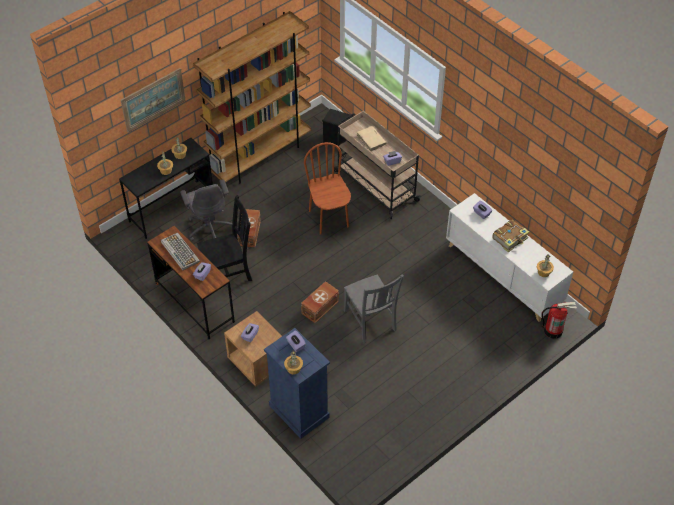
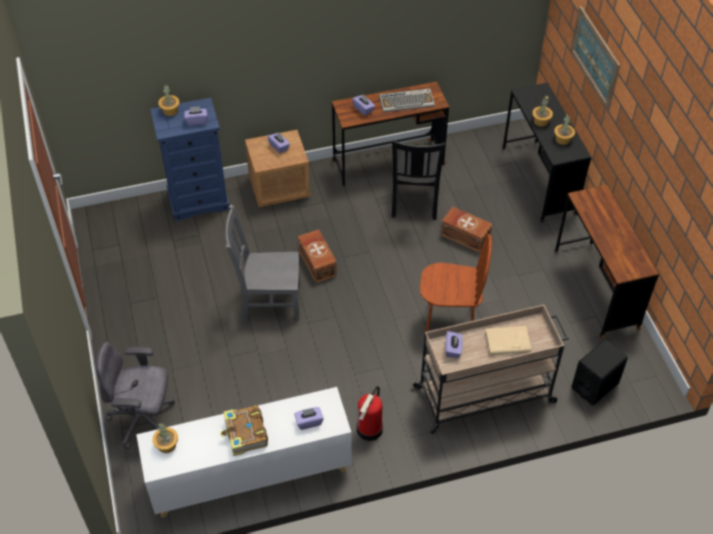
camera: 115 degrees right, 0 degrees up
grey office chair [180,180,232,241] -> grey office chair moved to [95,342,175,449]
brown bookcase [193,11,311,183] -> brown desk [555,185,659,339]
fire extinguisher [541,302,577,339] -> fire extinguisher moved to [357,386,383,441]

